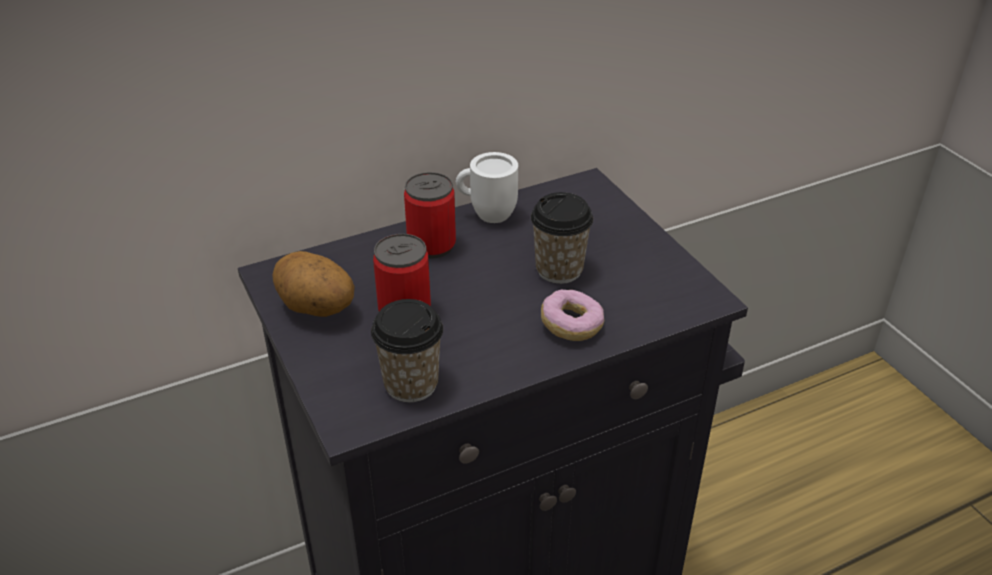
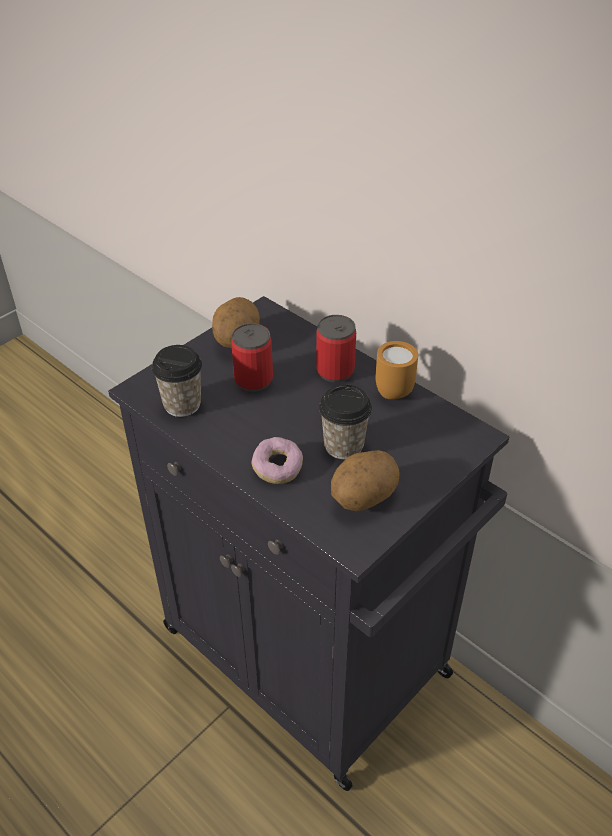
camera: 70 degrees right, 5 degrees up
white mug [456,152,518,223] -> orange mug [376,341,418,399]
none -> potato [331,450,400,511]

